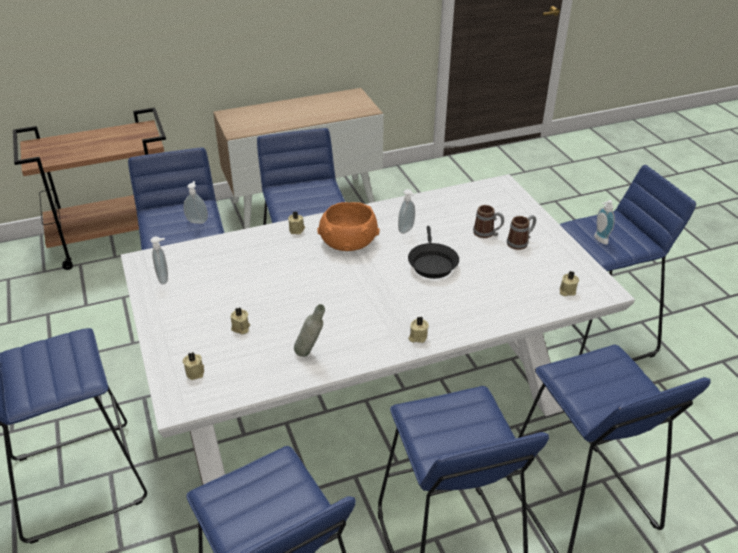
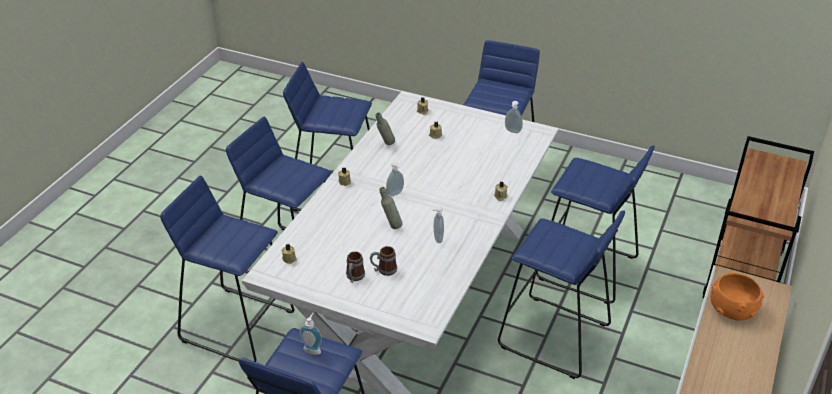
camera: 135 degrees right, 0 degrees up
soap dispenser [184,181,208,224] -> soap dispenser moved to [386,162,404,196]
orange bowl [317,202,380,251] -> orange bowl moved to [710,272,764,320]
black frying pan [408,226,459,279] -> grey bottle [379,187,402,229]

